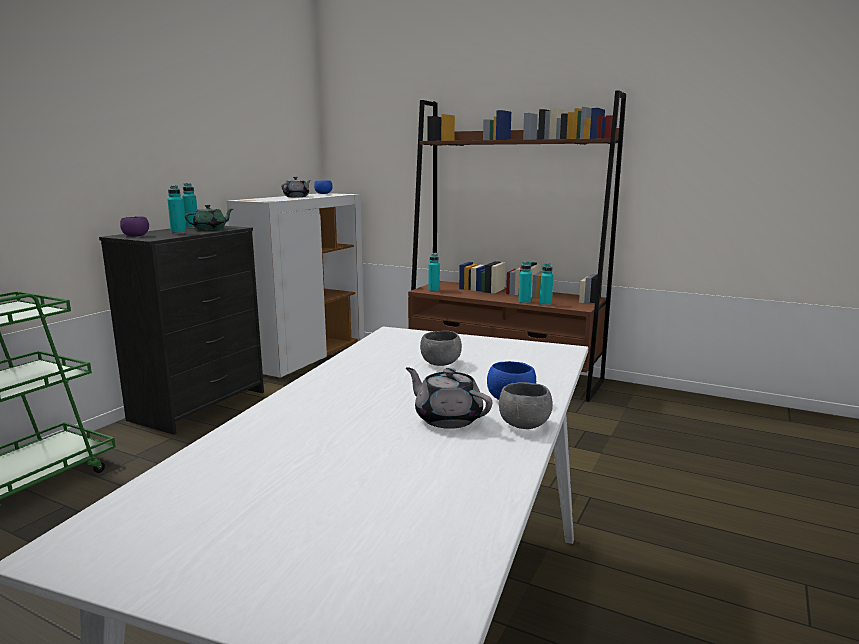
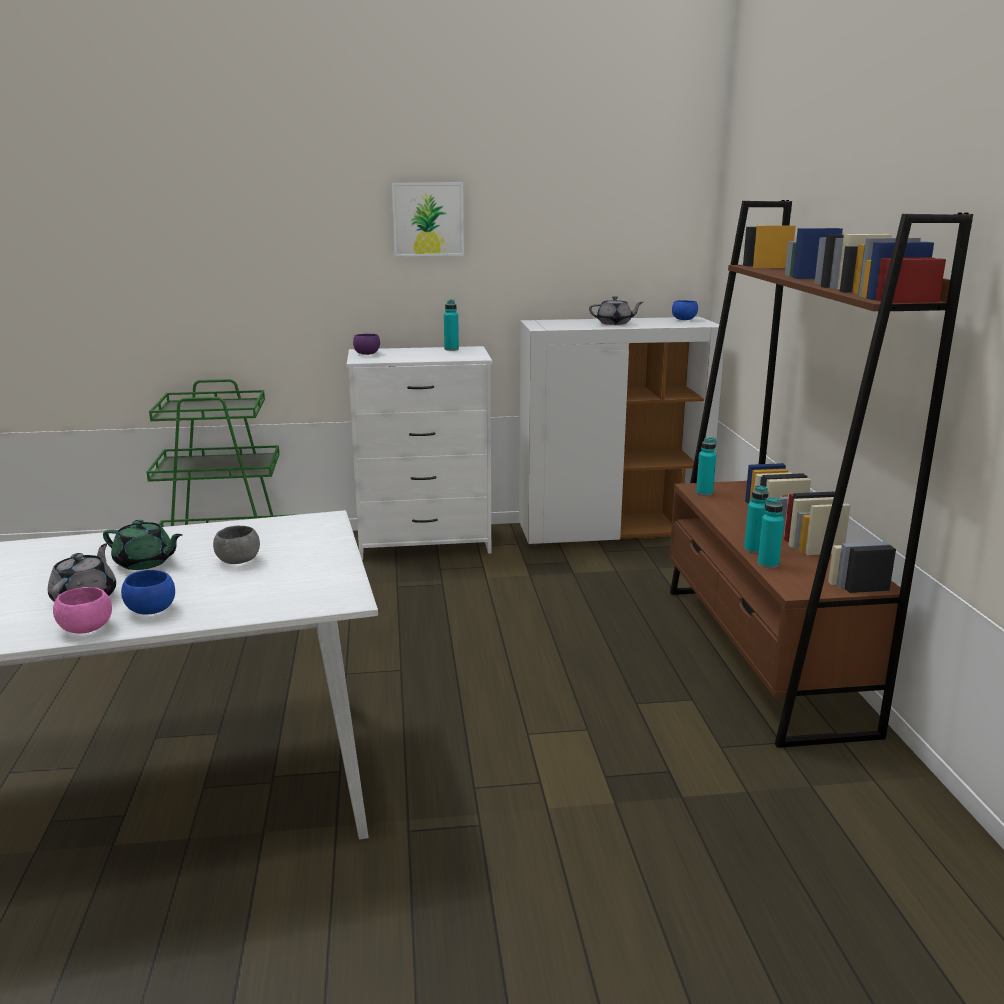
camera: 55 degrees right, 5 degrees up
black dresser [99,226,264,435] -> white dresser [347,346,492,560]
turquoise bottle [168,185,186,234] -> none
green teapot [185,205,233,230] -> green teapot moved to [103,520,183,570]
grey bowl [499,382,553,429] -> pink bowl [53,587,112,634]
none -> picture [392,183,464,256]

